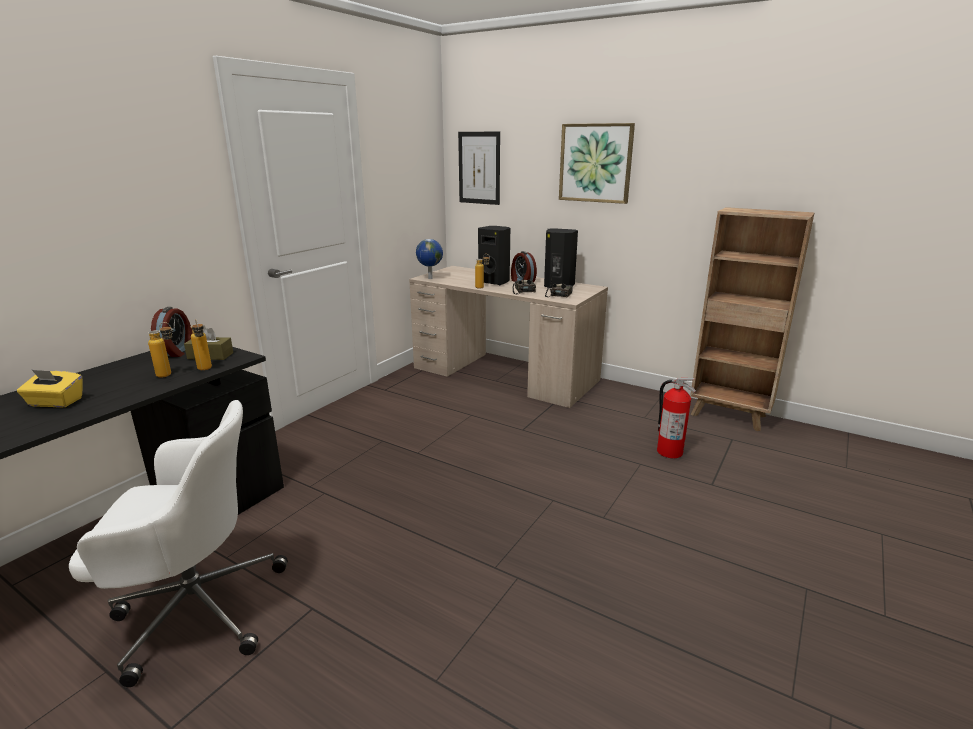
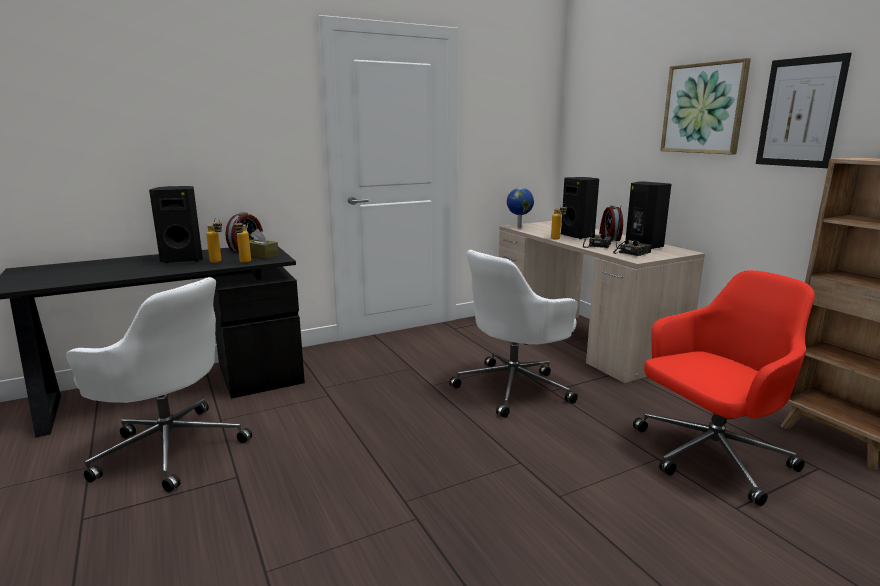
camera: 30 degrees right, 5 degrees down
yellow tissue box [17,369,83,408] -> none
picture [458,132,500,205] -> picture moved to [756,53,852,168]
fire extinguisher [657,378,696,458] -> red office chair [633,270,815,506]
none -> black speaker [149,186,203,263]
none -> white office chair [449,250,578,418]

